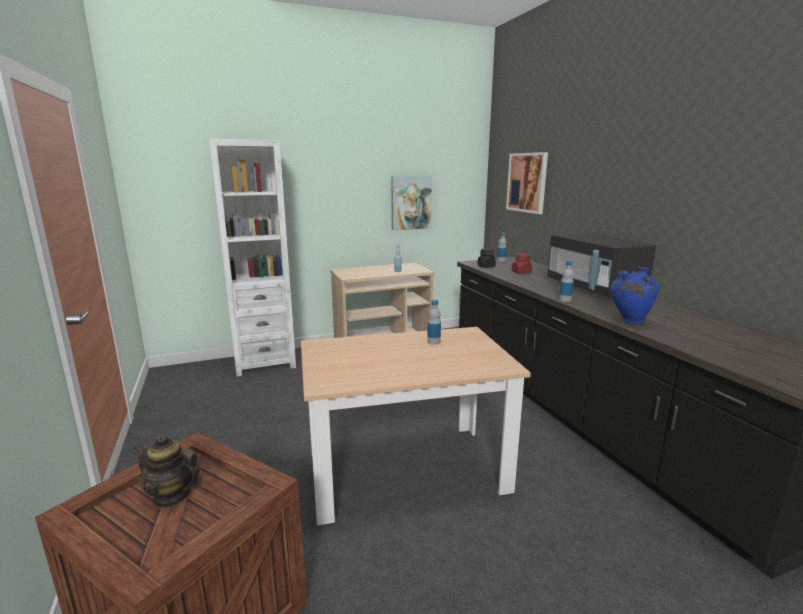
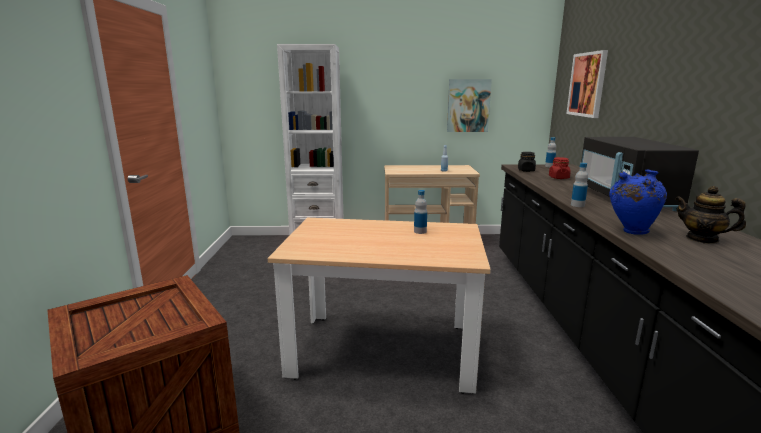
camera: 20 degrees right, 0 degrees up
teapot [133,434,202,508] -> teapot moved to [675,186,746,244]

